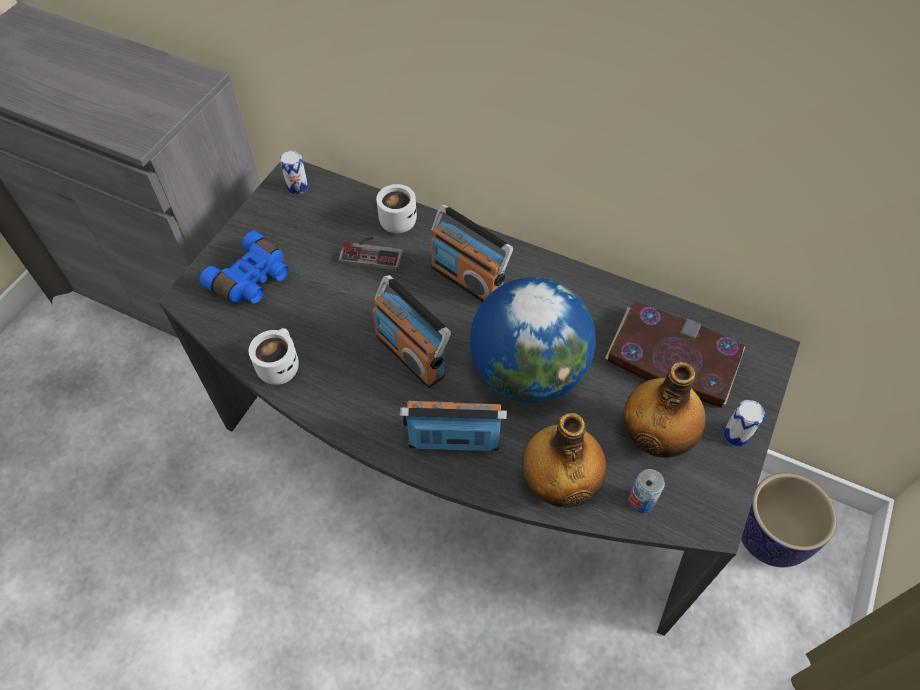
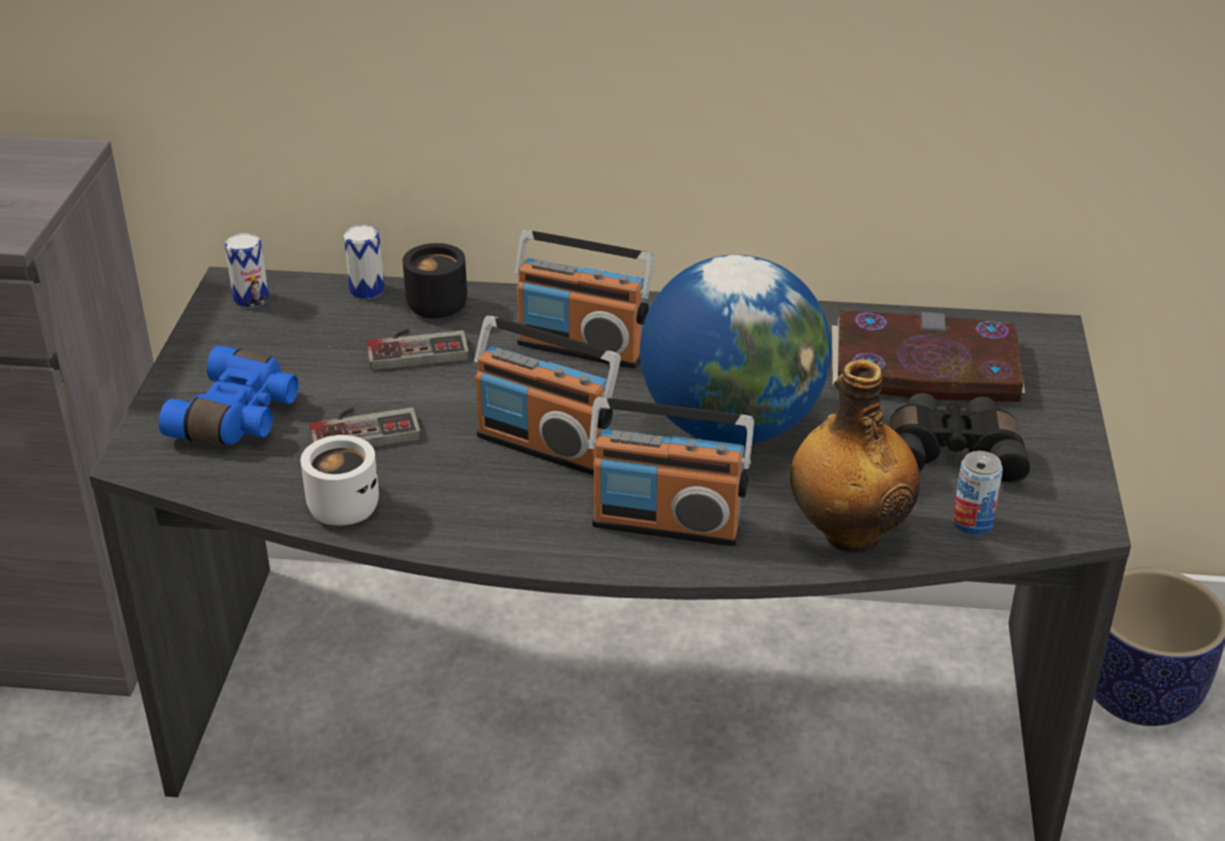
camera: 20 degrees left, 20 degrees down
white mug [376,184,417,233] -> black mug [403,243,467,318]
radio [400,401,507,451] -> radio turned 150 degrees counterclockwise [588,397,754,546]
bottle [623,362,706,458] -> black binoculars [889,393,1030,484]
can [724,400,765,446] -> can moved to [344,225,385,299]
none -> game controller [310,407,421,447]

